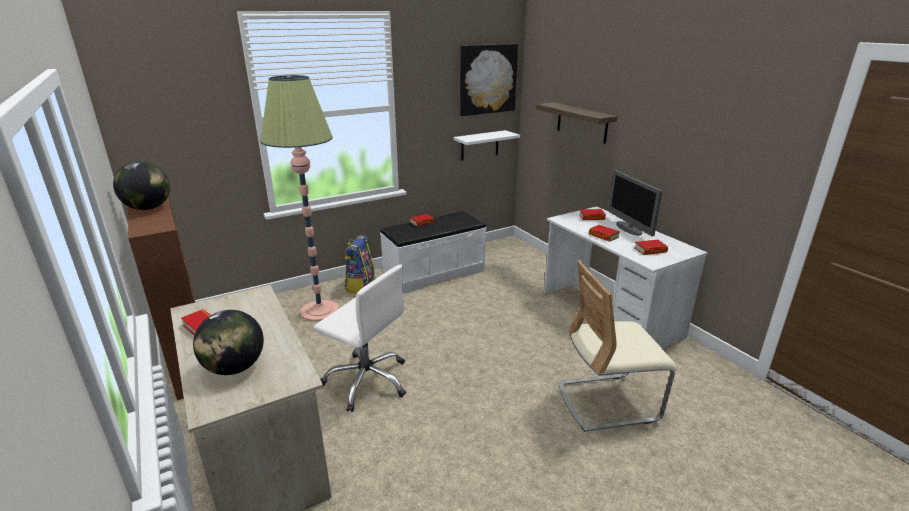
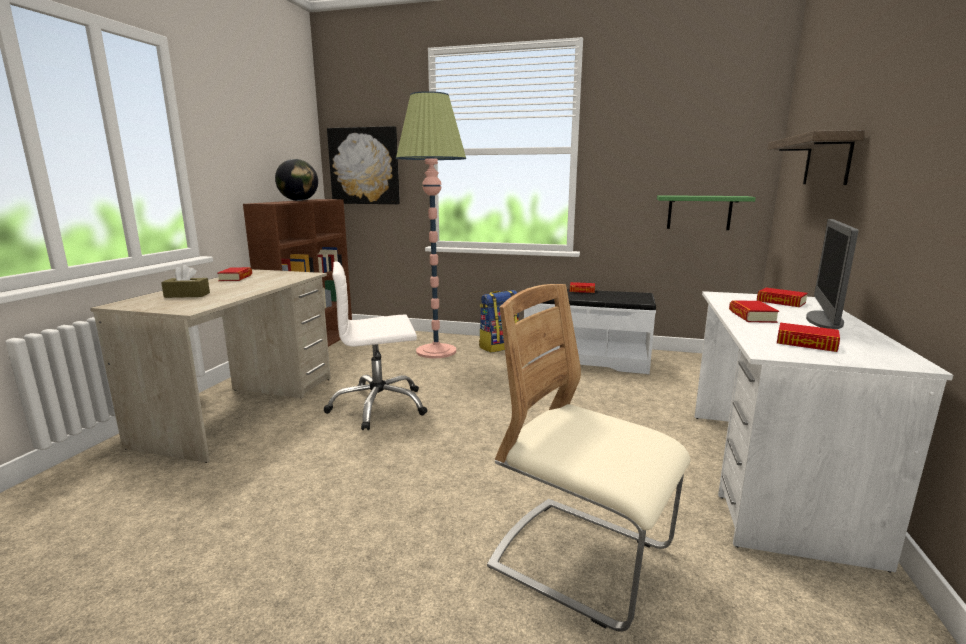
camera: 45 degrees right, 10 degrees down
globe [193,310,264,375] -> brown tissue box [161,264,210,298]
white office chair [314,265,406,412] -> white office chair turned 90 degrees clockwise [324,261,427,430]
white shelf [453,130,520,161] -> green shelf [657,195,756,230]
picture [460,44,518,116] -> picture moved to [327,126,400,204]

